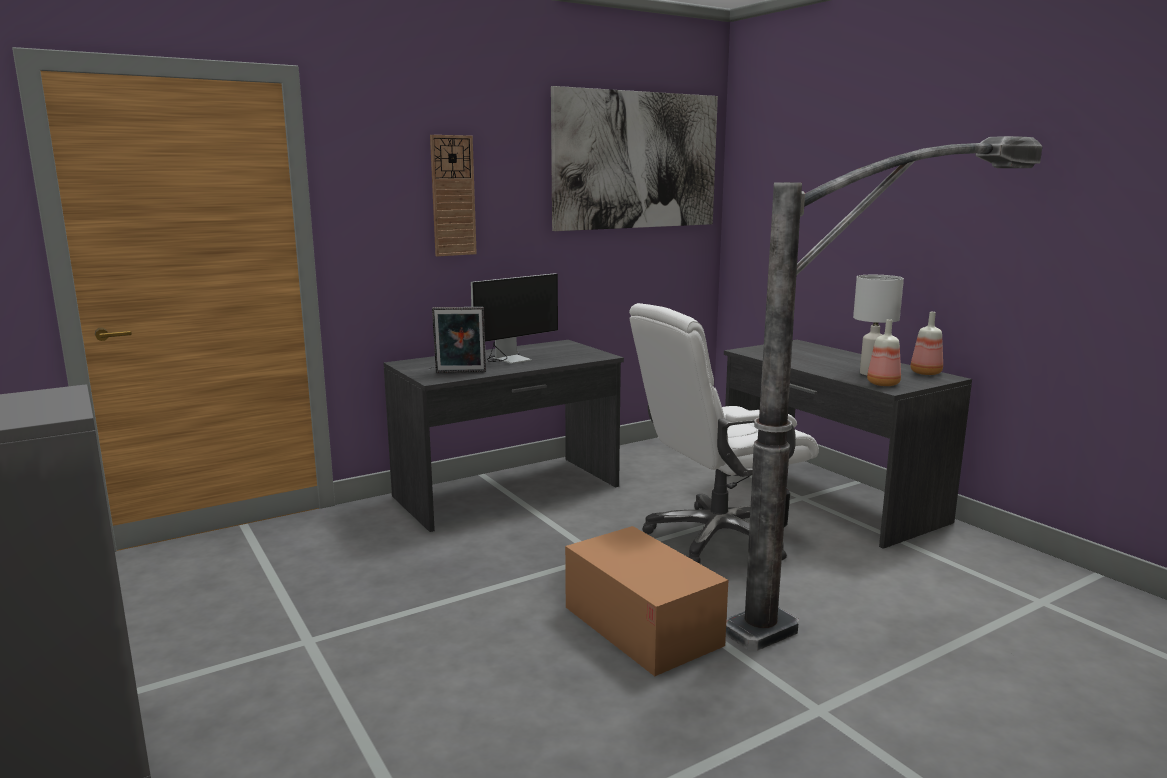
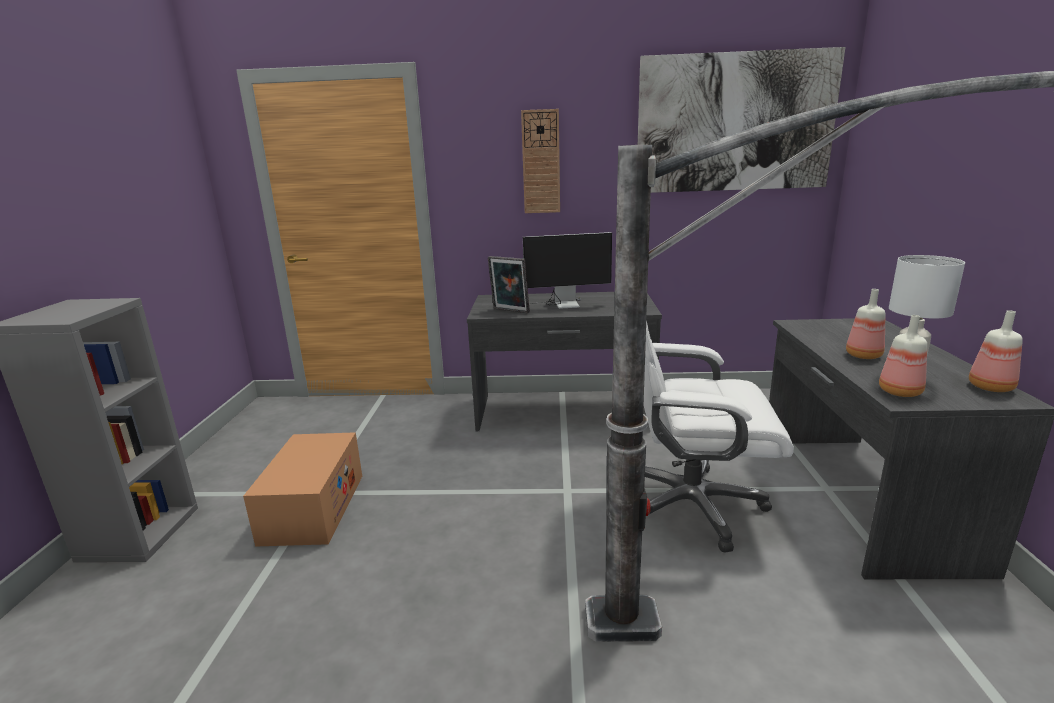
camera: 35 degrees right, 5 degrees up
cardboard box [565,526,728,676] -> cardboard box moved to [243,432,362,547]
none -> bottle [846,289,885,359]

